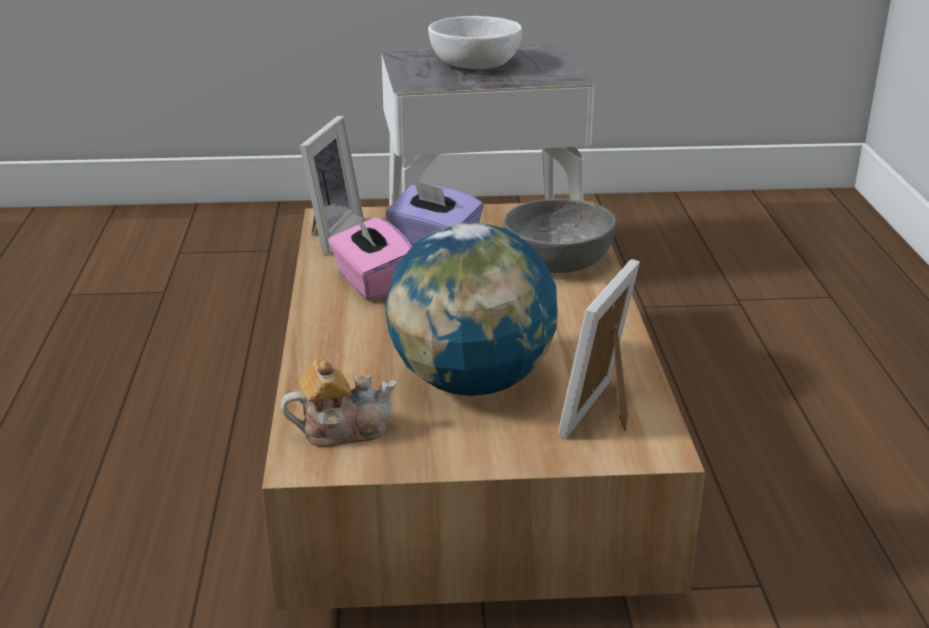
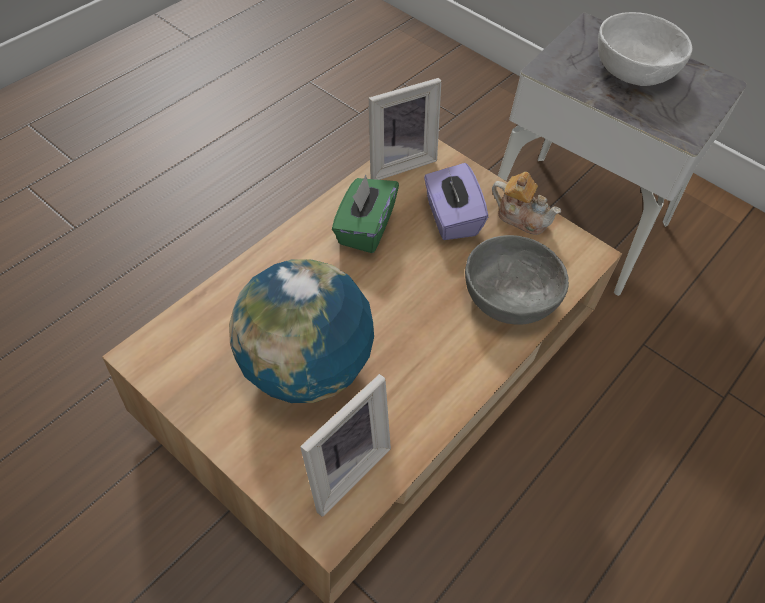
camera: 40 degrees right, 25 degrees up
teapot [281,359,398,447] -> teapot moved to [492,172,561,235]
pink tissue box [329,213,412,300] -> green tissue box [332,175,399,253]
picture frame [557,259,640,439] -> picture frame turned 150 degrees clockwise [300,374,391,517]

